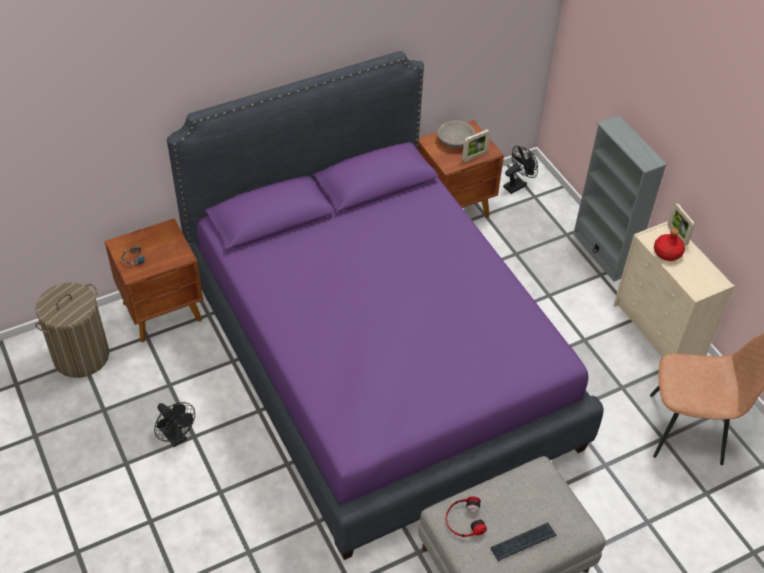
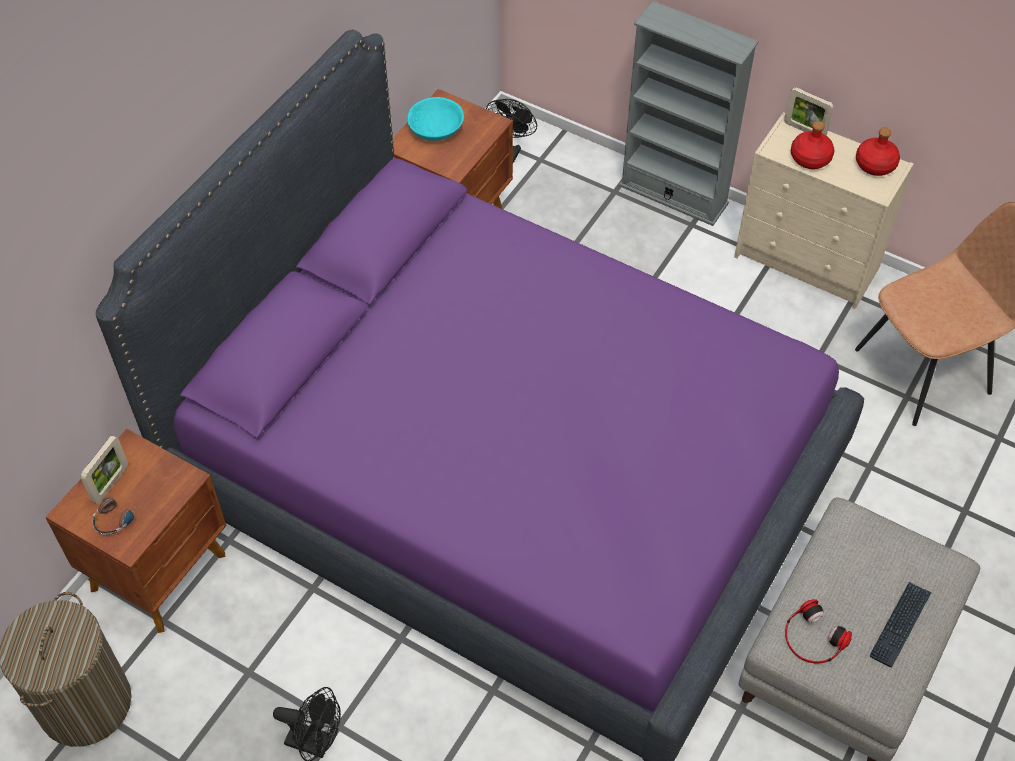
camera: 30 degrees left, 5 degrees up
grey bowl [437,120,475,148] -> turquoise bowl [407,97,464,141]
picture frame [462,129,490,162] -> picture frame moved to [81,436,128,504]
none -> red bottle [856,128,900,176]

